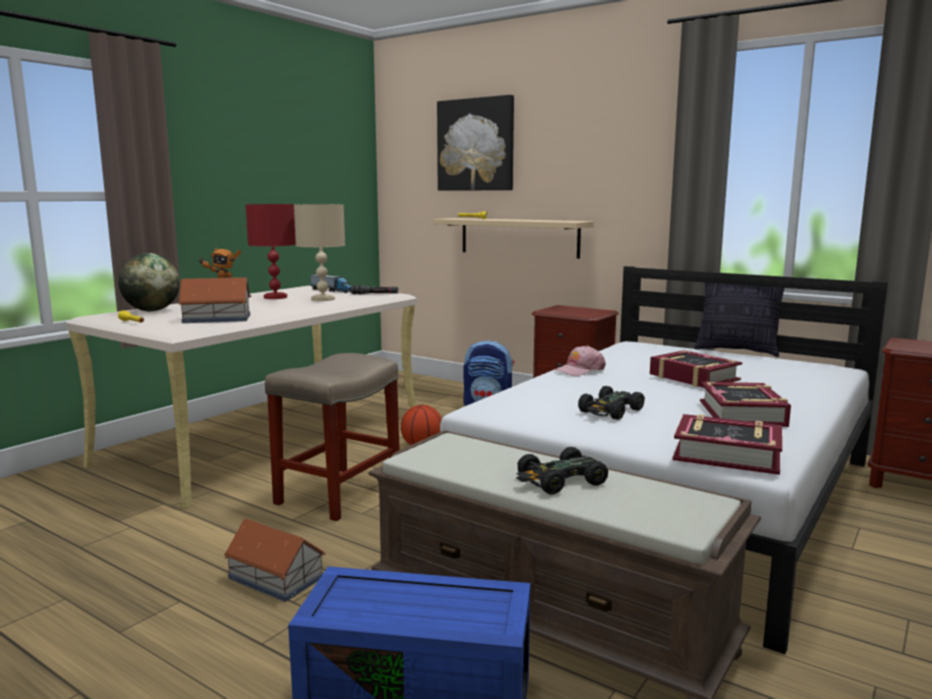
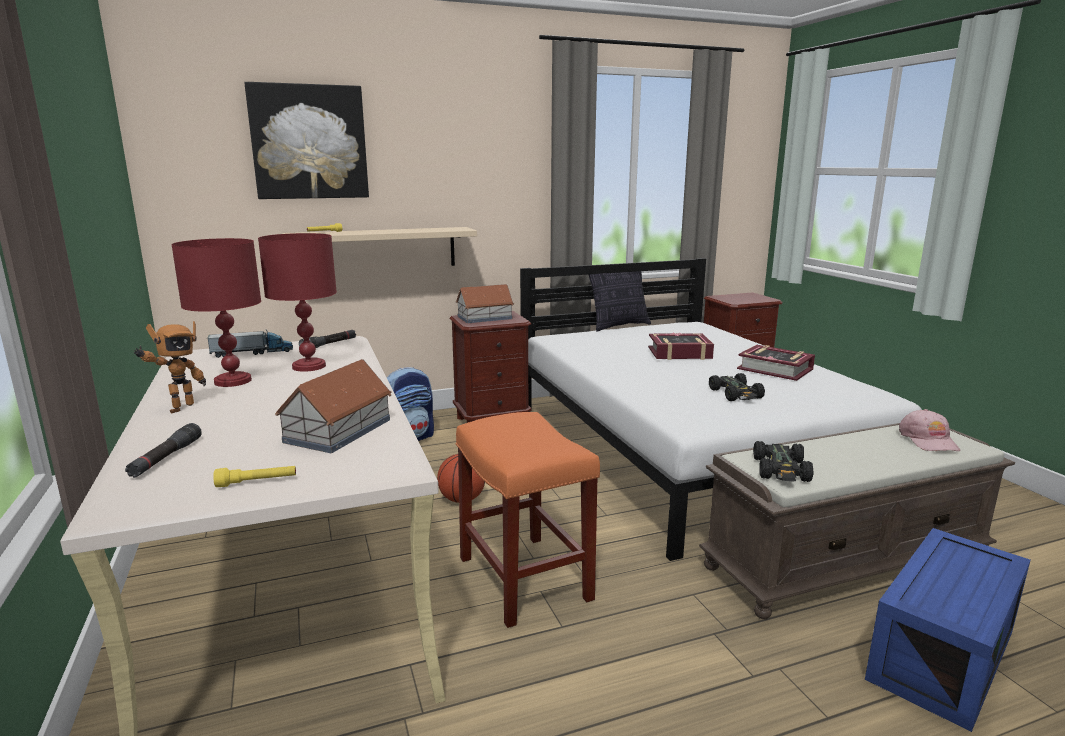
camera: 55 degrees left, 5 degrees up
globe [118,253,180,311] -> black flashlight [125,423,202,478]
toy house [224,519,326,602] -> toy house moved to [456,284,514,323]
beige stool [265,353,400,521] -> orange stool [456,412,600,628]
beige table lamp [294,204,345,301] -> red table lamp [258,233,337,372]
black toy car [516,447,608,495] -> black toy car moved to [753,441,814,482]
pink cap [555,345,606,376] -> pink cap moved to [899,409,961,451]
book [673,414,782,475] -> none

